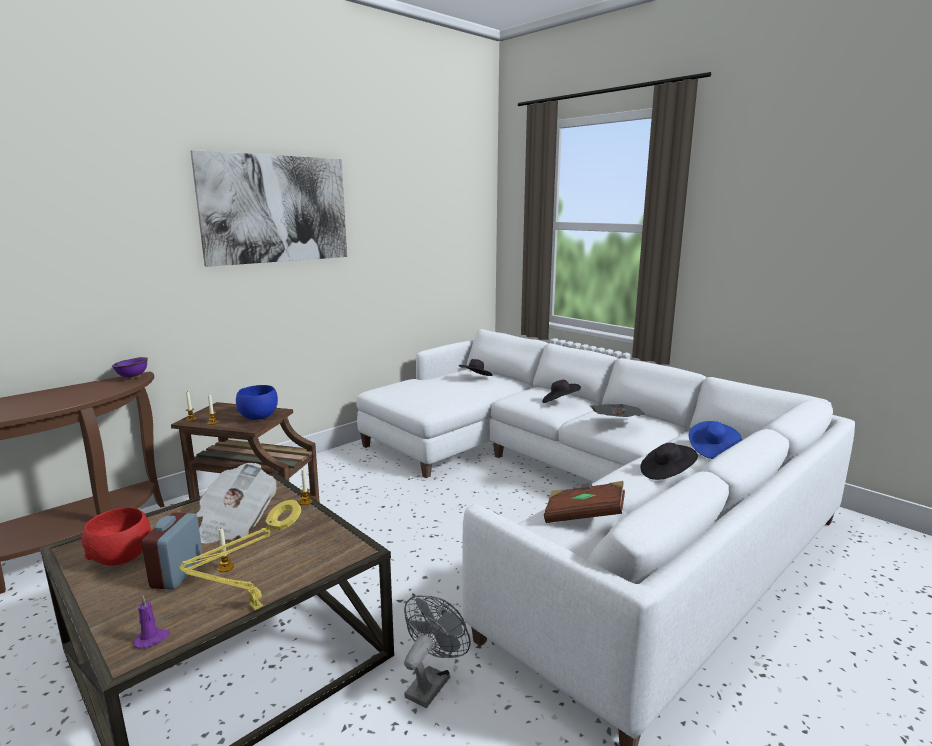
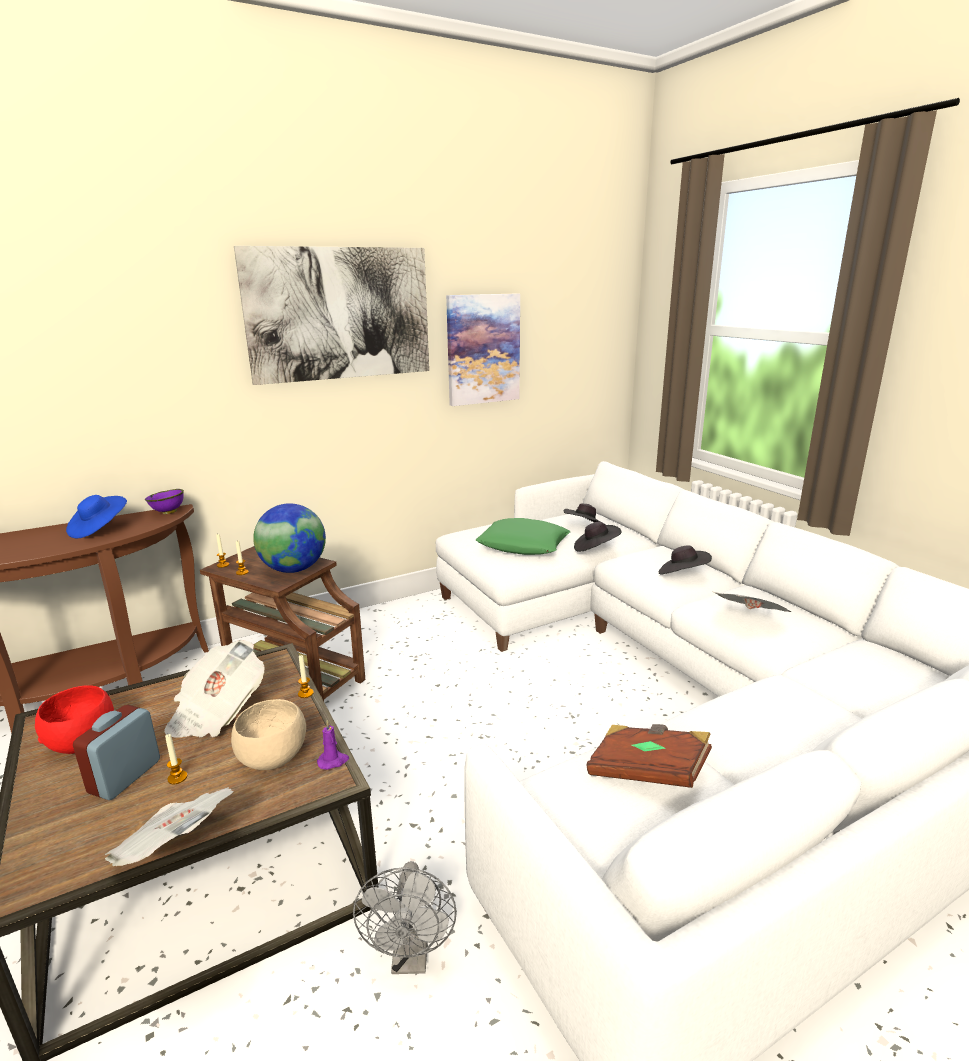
camera: 15 degrees right, 5 degrees up
purple candle [133,596,170,649] -> purple candle moved to [317,720,349,770]
yellow table lamp [179,500,301,610] -> newspaper [105,787,234,866]
blue bowl [236,385,278,420] -> globe [253,503,326,573]
grey fan [404,595,470,708] -> grey fan turned 135 degrees clockwise [353,861,457,974]
black hat [640,443,698,480] -> black hat moved to [574,522,621,552]
blue hat [689,421,742,459] -> blue hat moved to [66,495,127,538]
none -> beige bowl [231,699,306,770]
none -> picture [446,294,520,406]
none -> green pillow [476,518,570,555]

